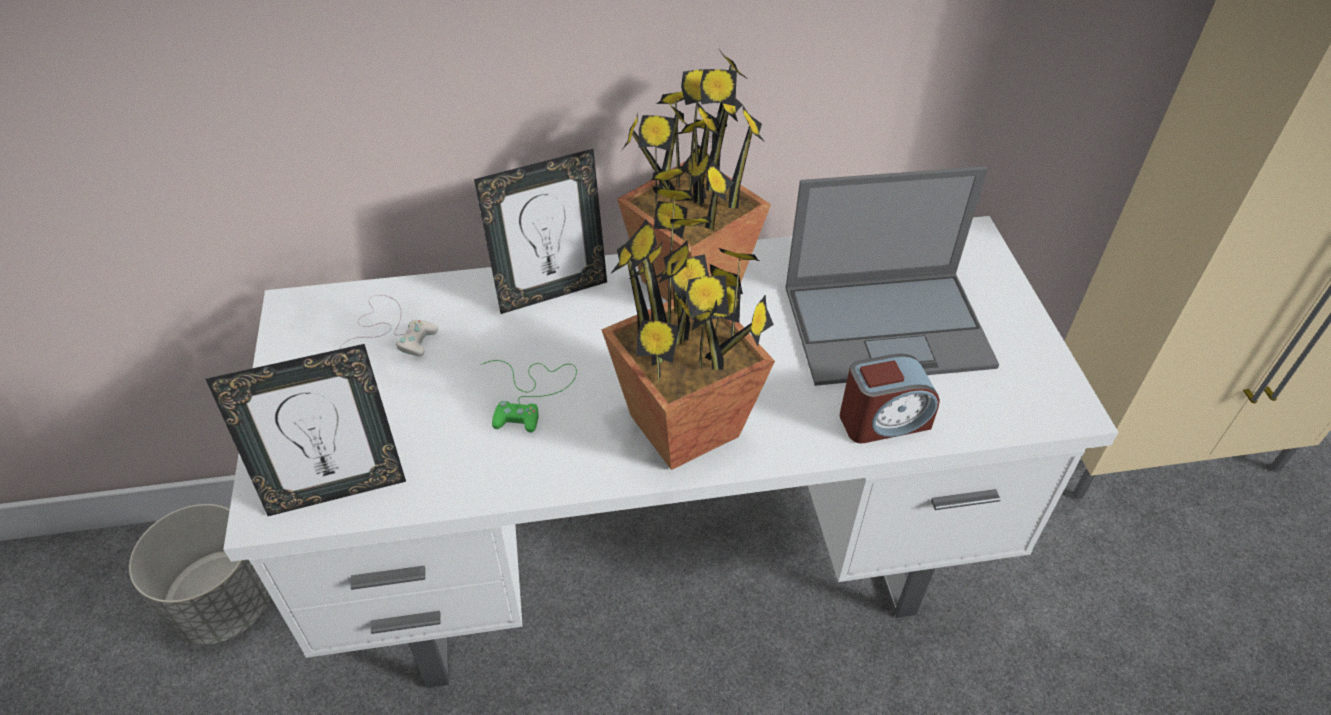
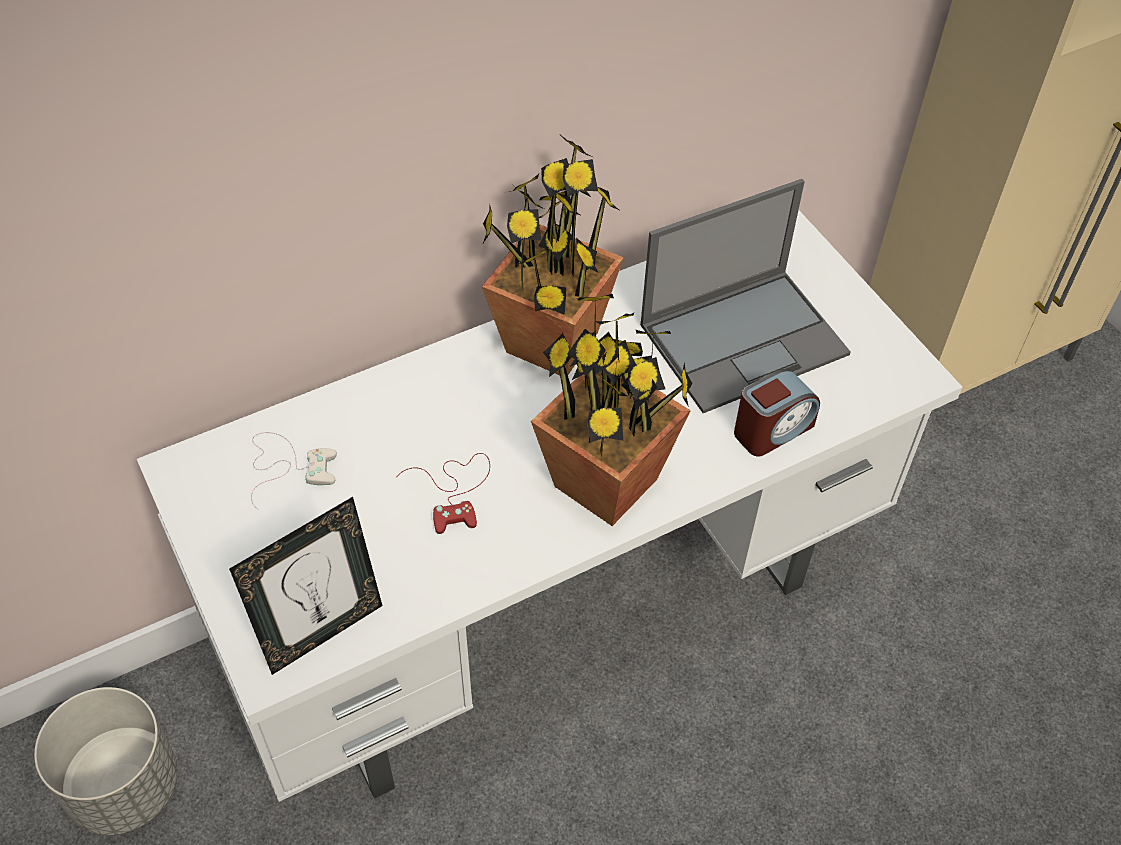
camera: 20 degrees left, 5 degrees up
picture frame [474,149,607,314] -> none
green game controller [481,360,577,433] -> red game controller [396,453,490,534]

